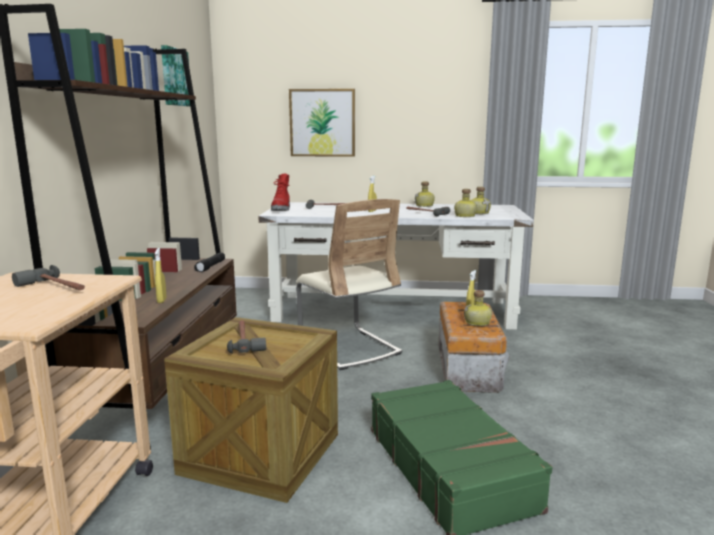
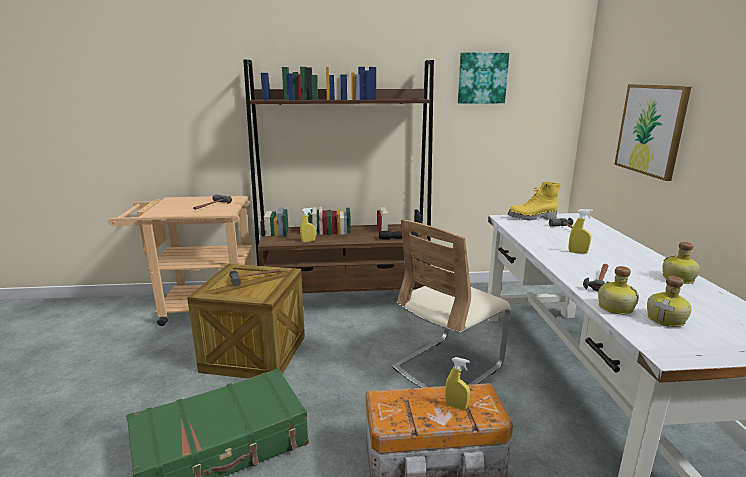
camera: 80 degrees right, 5 degrees up
red boot [271,173,290,211] -> yellow boot [508,182,561,221]
bottle [464,290,492,326] -> none

